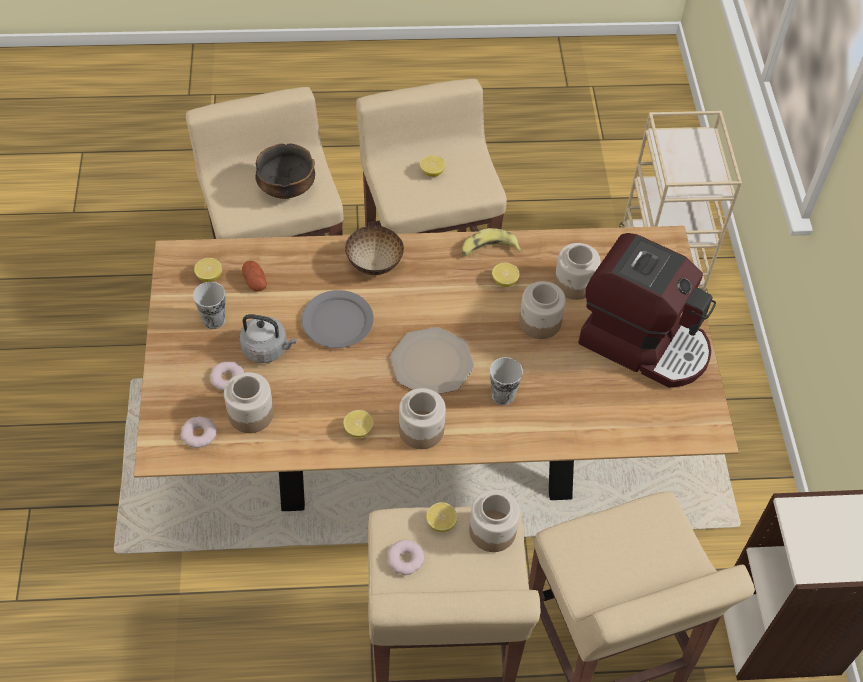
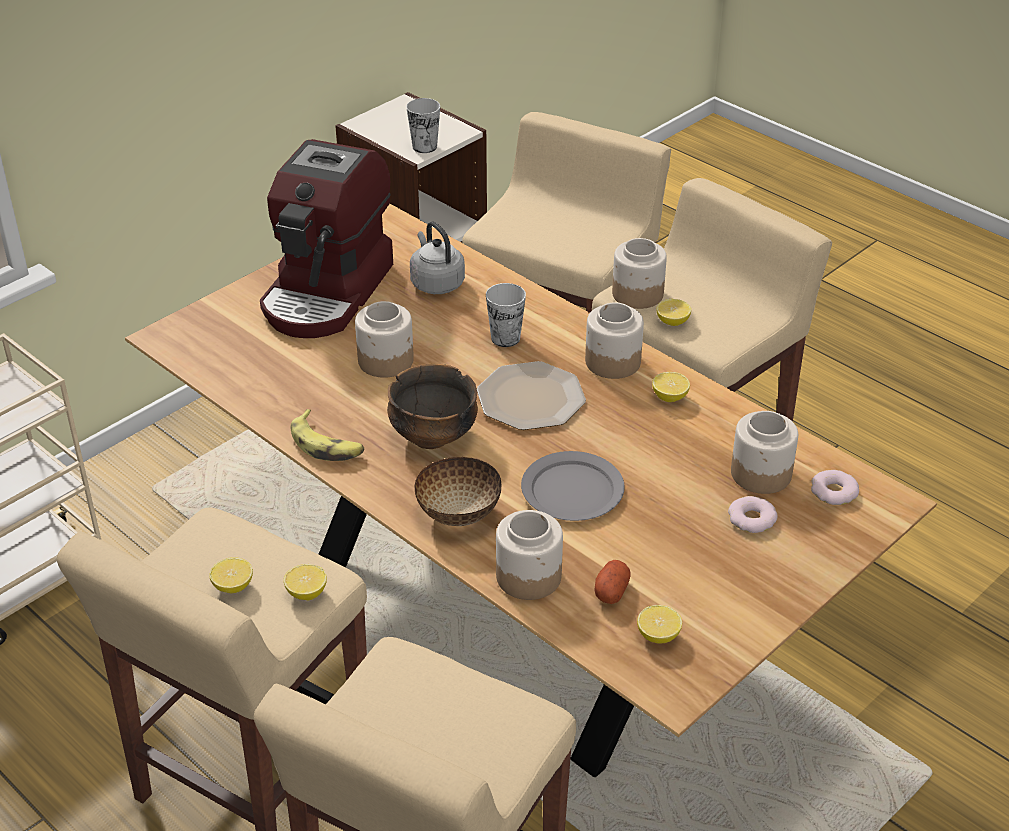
camera: 130 degrees left, 15 degrees down
cup [193,282,226,329] -> cup moved to [406,98,440,153]
grey kettle [239,314,297,363] -> grey kettle moved to [410,221,465,294]
bowl [255,144,315,199] -> bowl moved to [387,364,478,449]
donut [387,540,424,575] -> none
lemon [492,263,519,287] -> lemon moved to [284,564,327,600]
jar [554,243,601,300] -> jar moved to [496,510,563,600]
coffee machine [578,233,716,388] -> coffee machine turned 150 degrees counterclockwise [260,139,393,338]

